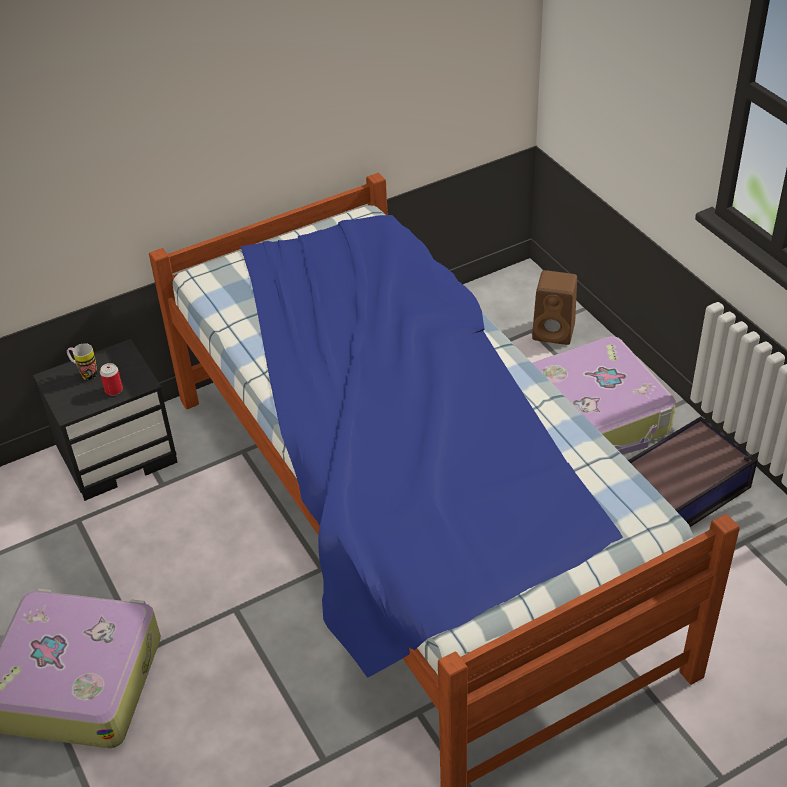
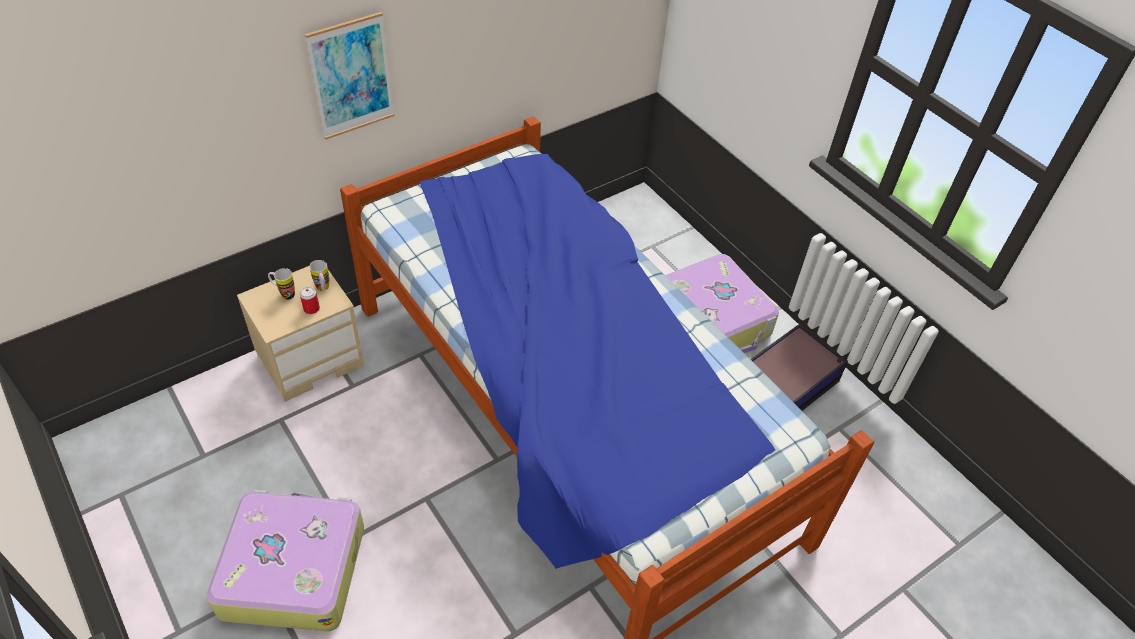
camera: 10 degrees left, 5 degrees up
black nightstand [33,339,178,501] -> beige nightstand [237,266,364,402]
brown speaker [532,270,577,345] -> none
none -> picture [305,12,395,139]
none -> mug [309,260,329,291]

